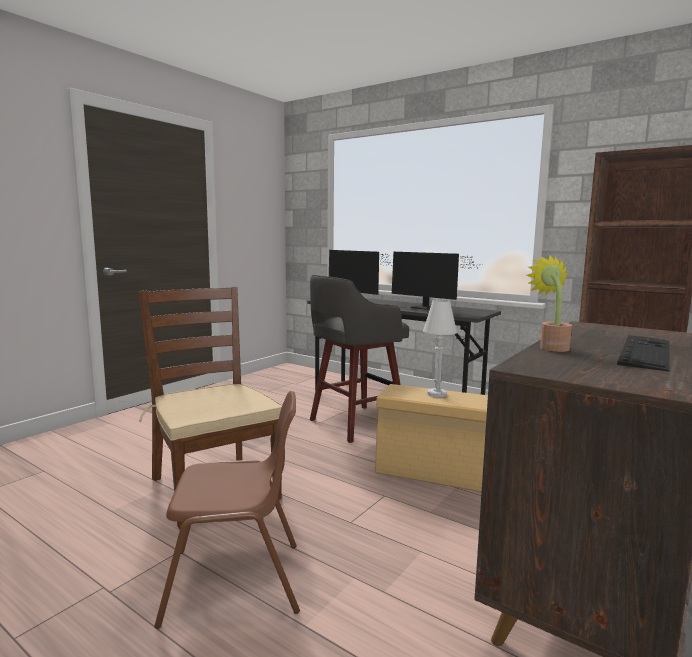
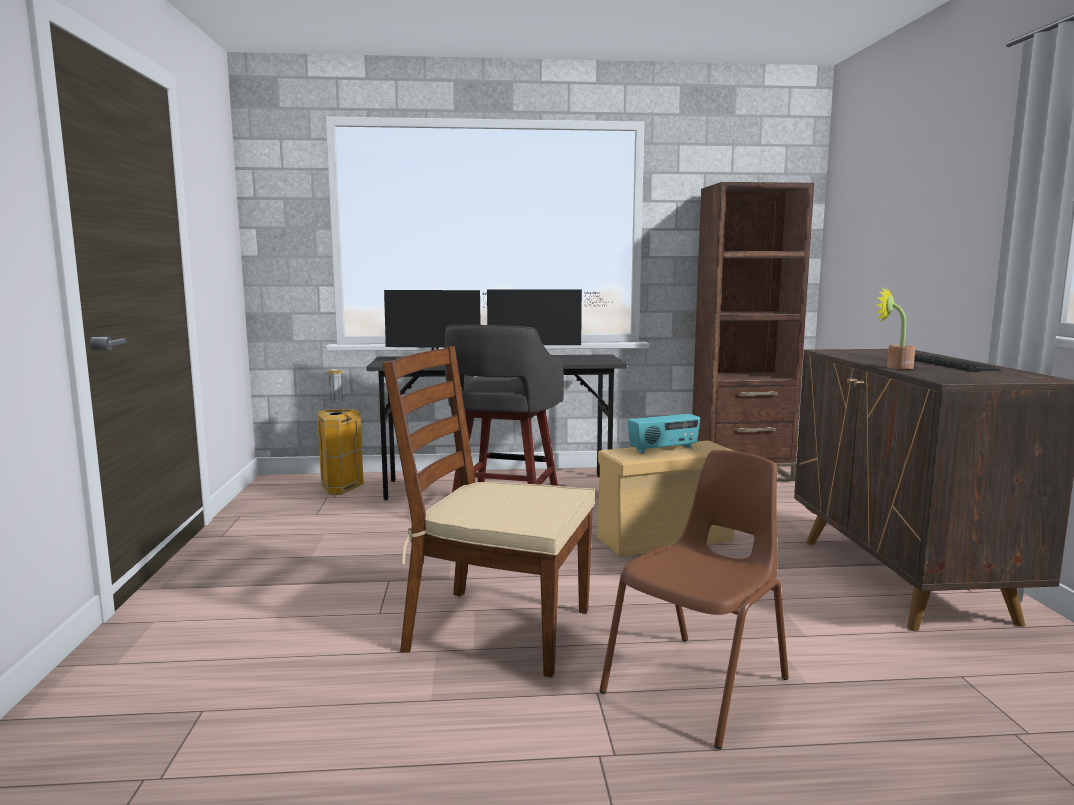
camera: 40 degrees left, 0 degrees up
white table lamp [423,300,457,398] -> radio [628,414,700,454]
none -> trash can [317,369,364,495]

